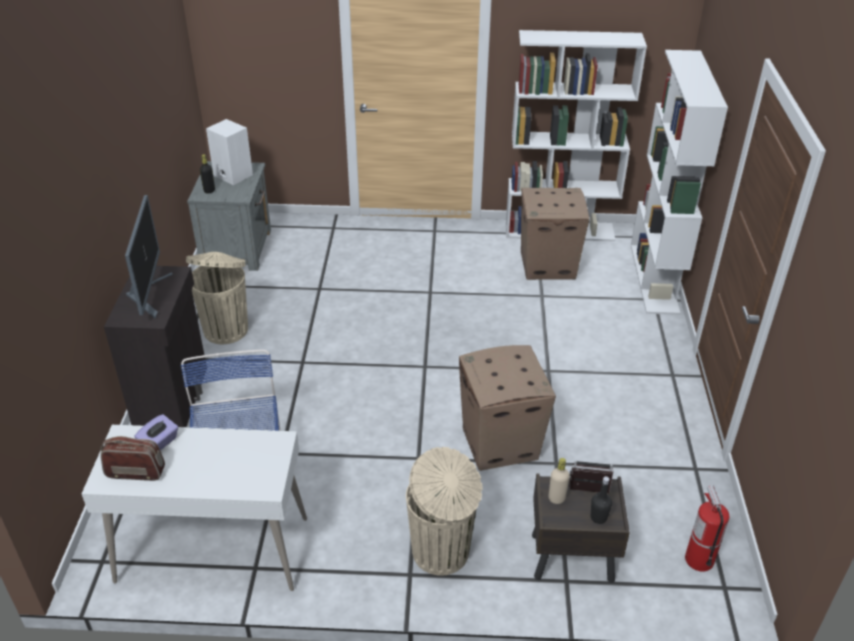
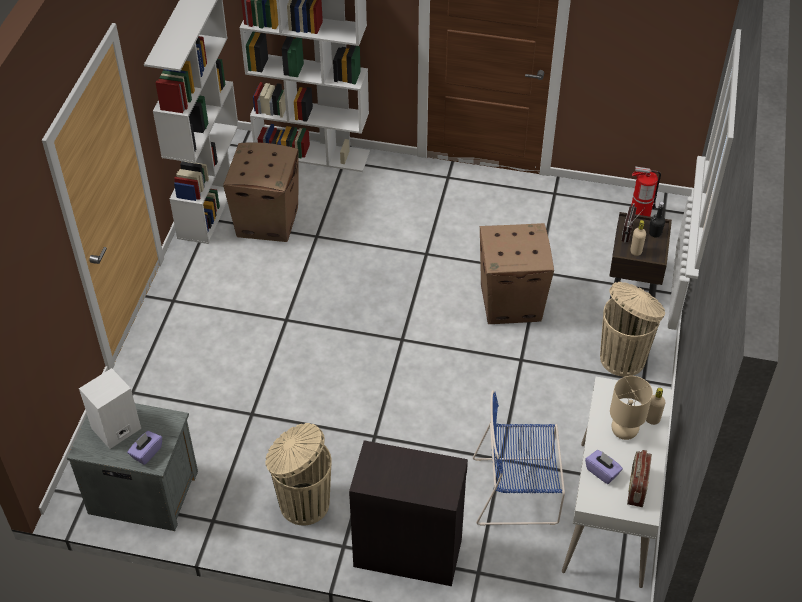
camera: 80 degrees left, 10 degrees up
monitor [125,195,173,319] -> none
black bottle [200,154,215,193] -> purple tissue box [127,431,162,465]
none -> beige table lamp [610,376,653,440]
none -> beige bottle [646,388,665,425]

